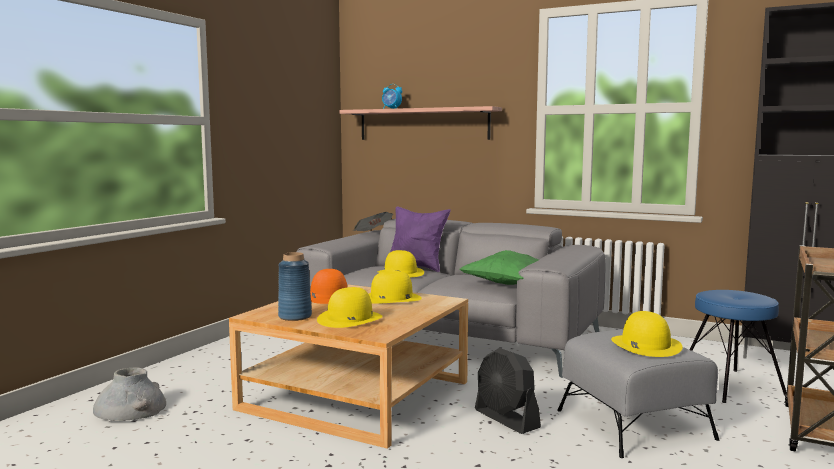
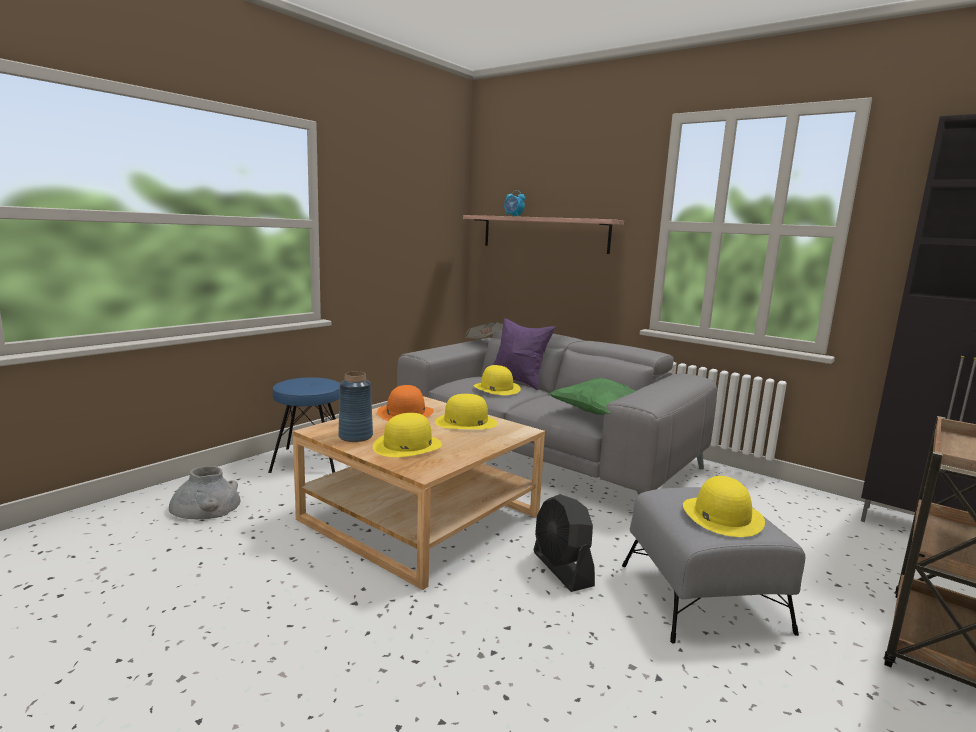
camera: 10 degrees right, 5 degrees up
blue stool [690,290,787,403] -> blue stool moved to [268,377,340,473]

